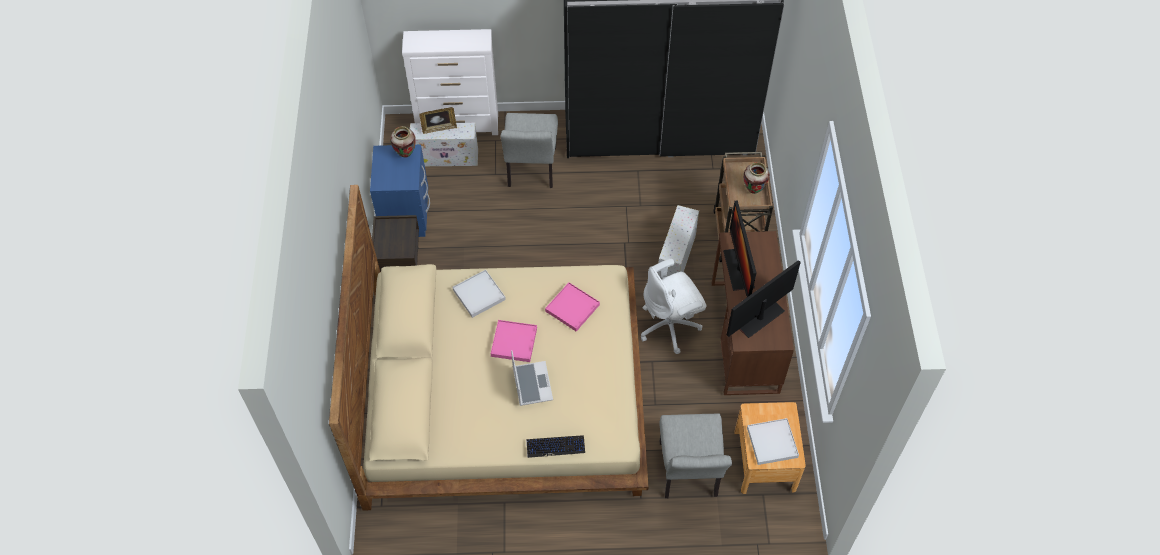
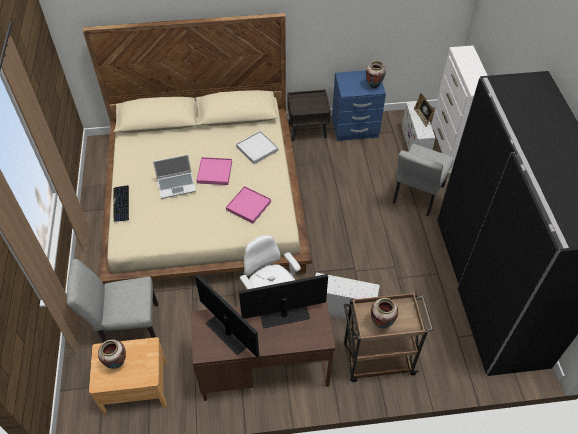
camera: 85 degrees right, 5 degrees down
grey chair [501,113,558,188] -> grey chair turned 60 degrees counterclockwise [393,143,454,216]
white tray [747,418,799,465] -> vase [98,339,126,369]

